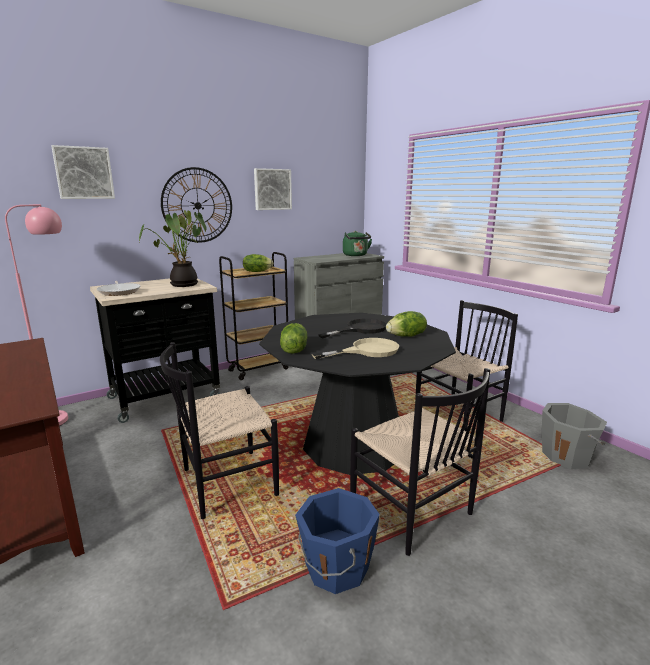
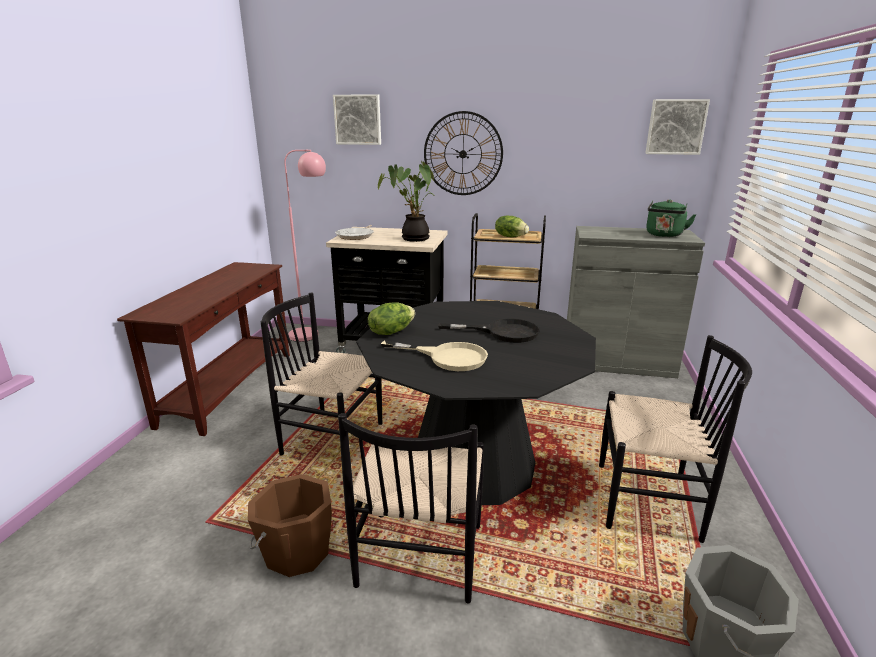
camera: 45 degrees right, 5 degrees up
picture [254,168,292,210] -> picture moved to [645,99,710,155]
blue bucket [295,488,380,594] -> brown bucket [248,474,332,577]
lettuce [386,311,427,337] -> none

